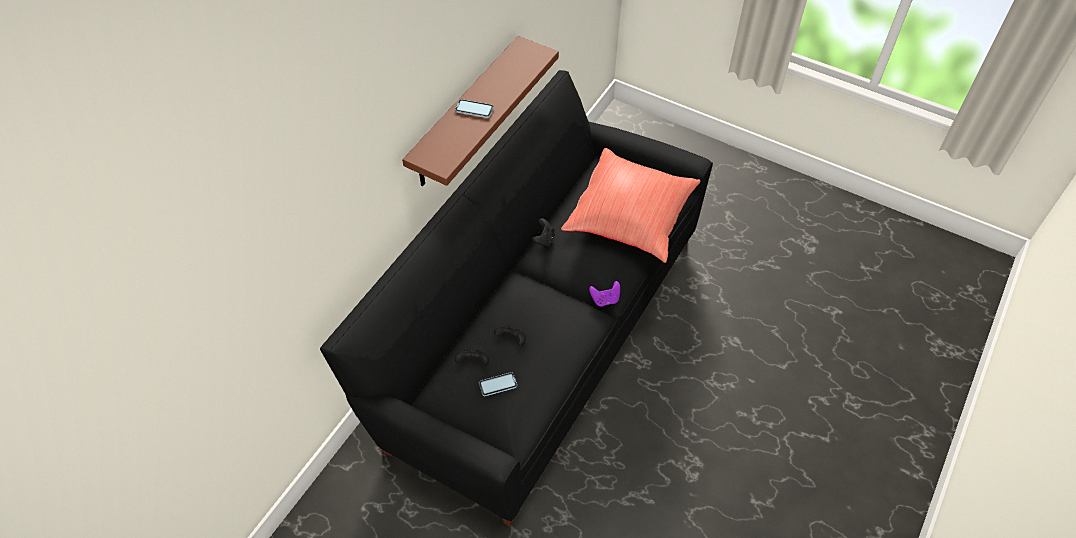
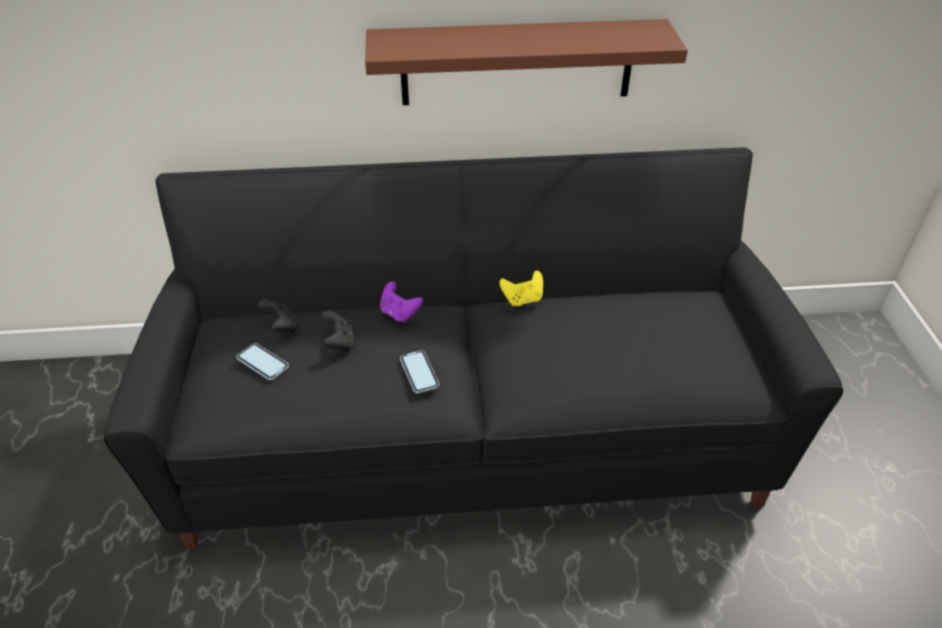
camera: 55 degrees right, 10 degrees down
phone [455,99,494,118] -> phone moved to [400,350,439,394]
black game controller [532,218,555,247] -> yellow game controller [499,270,543,307]
red pillow [561,148,700,263] -> none
purple game controller [589,281,620,307] -> purple game controller moved to [380,281,423,323]

